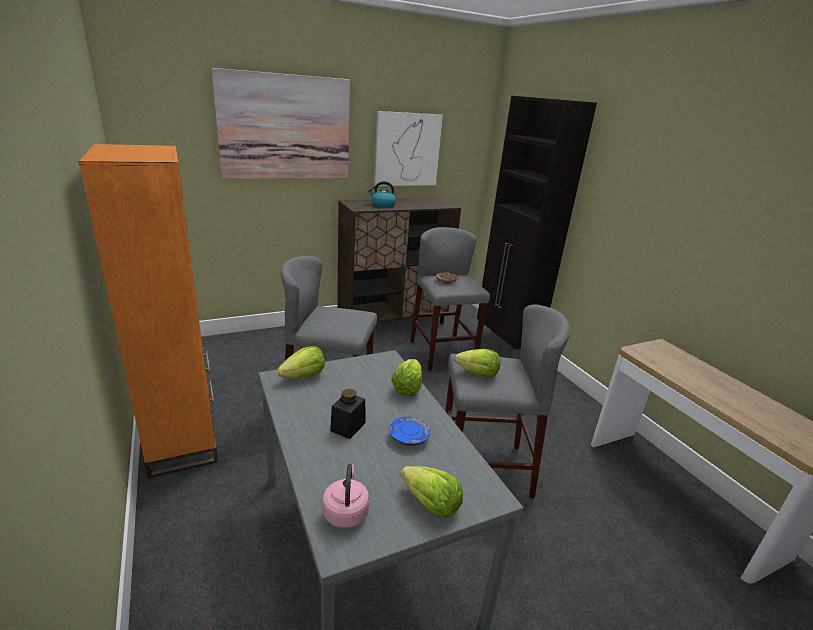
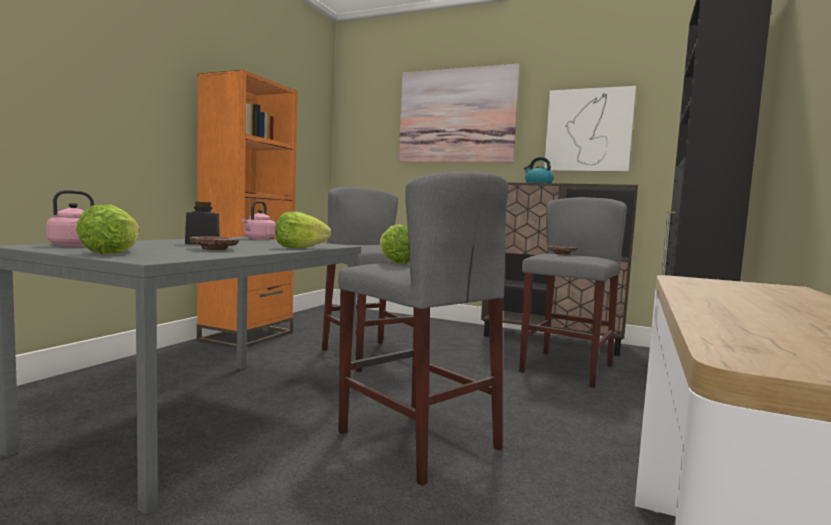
camera: 50 degrees right, 20 degrees down
lettuce [277,346,325,378] -> pink kettle [242,201,276,240]
blue plate [389,416,431,446] -> brown plate [189,236,240,250]

